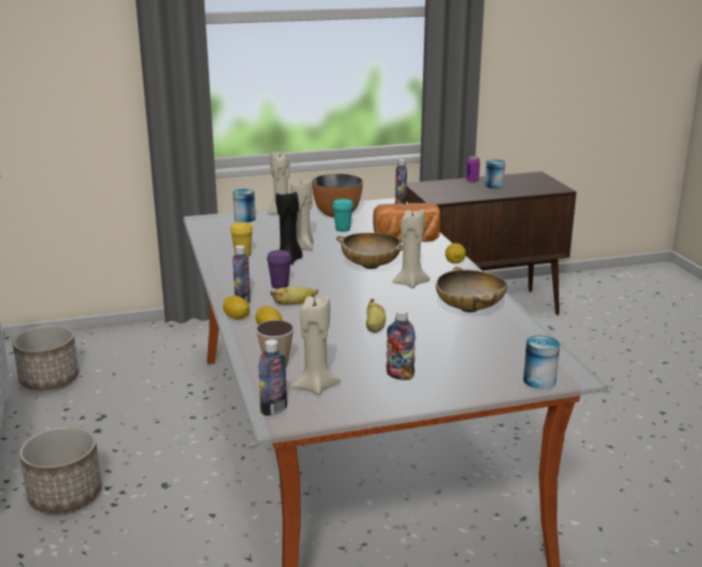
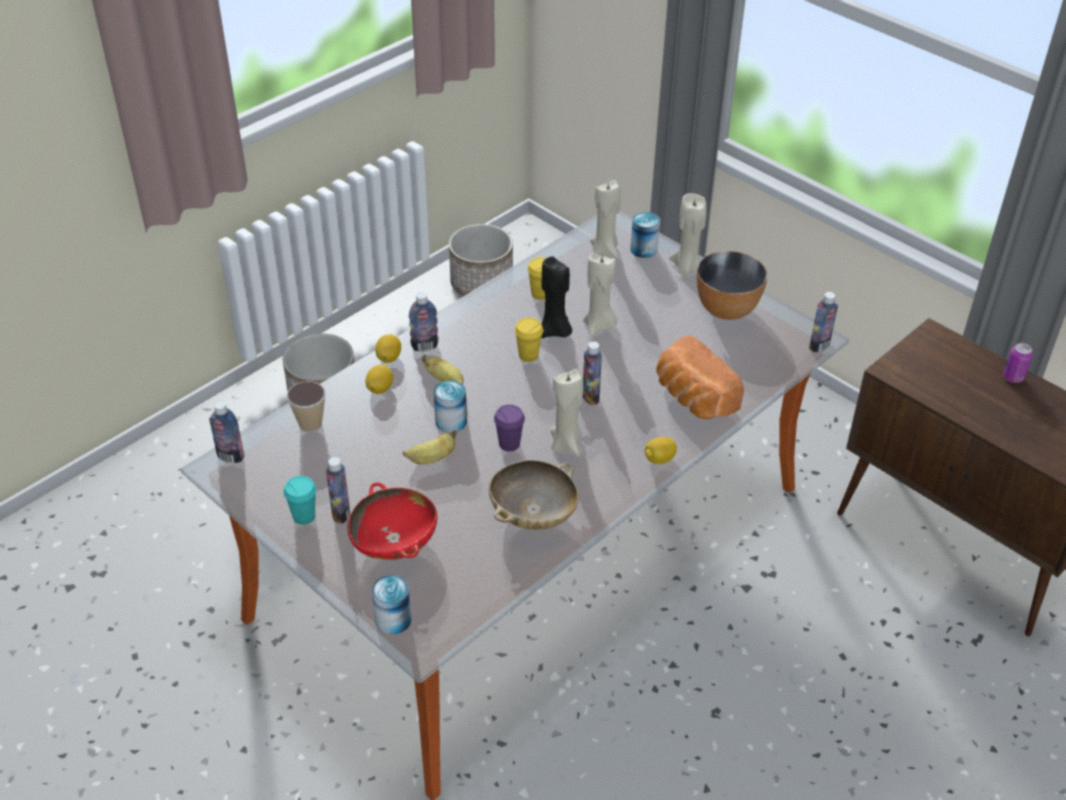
camera: 60 degrees right, 20 degrees up
purple cup [267,250,292,289] -> purple cup moved to [494,405,525,451]
beige candle [293,295,340,395] -> beige candle moved to [590,180,621,259]
turquoise cup [332,199,353,232] -> turquoise cup moved to [283,476,317,525]
beige bowl [336,233,403,269] -> bottle [583,341,602,405]
can [485,159,505,189] -> can moved to [434,380,467,433]
none -> red bowl [348,482,437,560]
none -> yellow cup [515,318,543,362]

